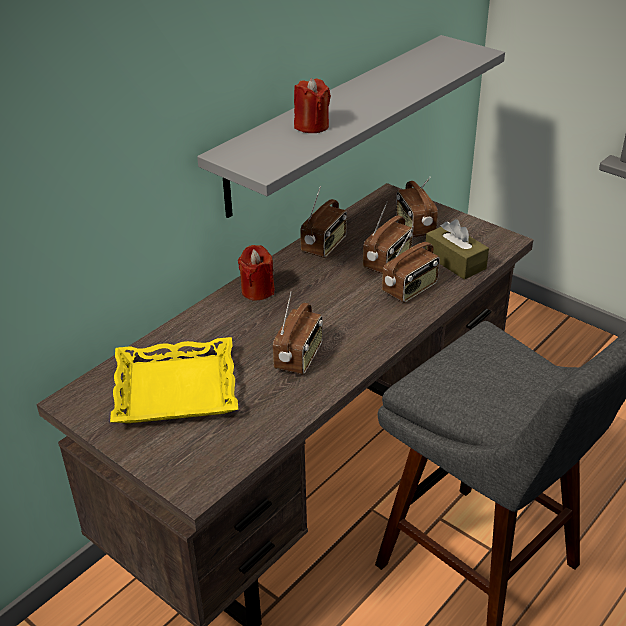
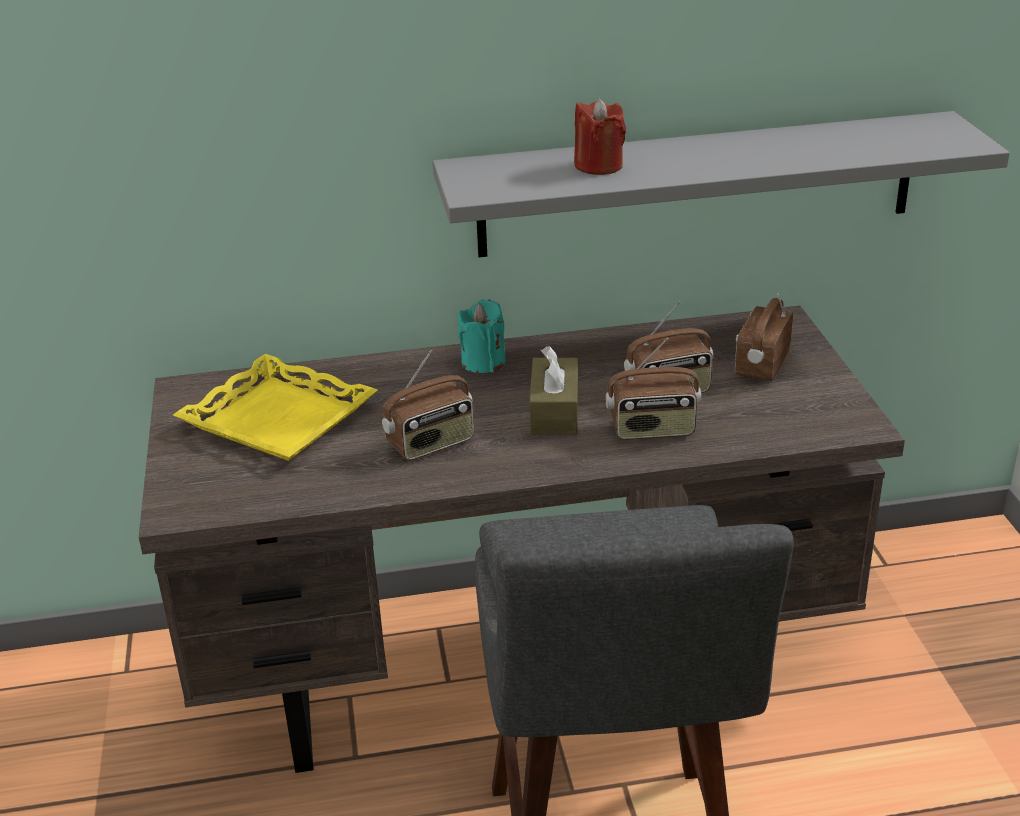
camera: 40 degrees right, 5 degrees down
red candle [238,245,275,300] -> turquoise candle [458,299,506,373]
radio [300,186,347,258] -> none
brown tissue box [425,219,489,280] -> brown tissue box moved to [529,346,578,435]

